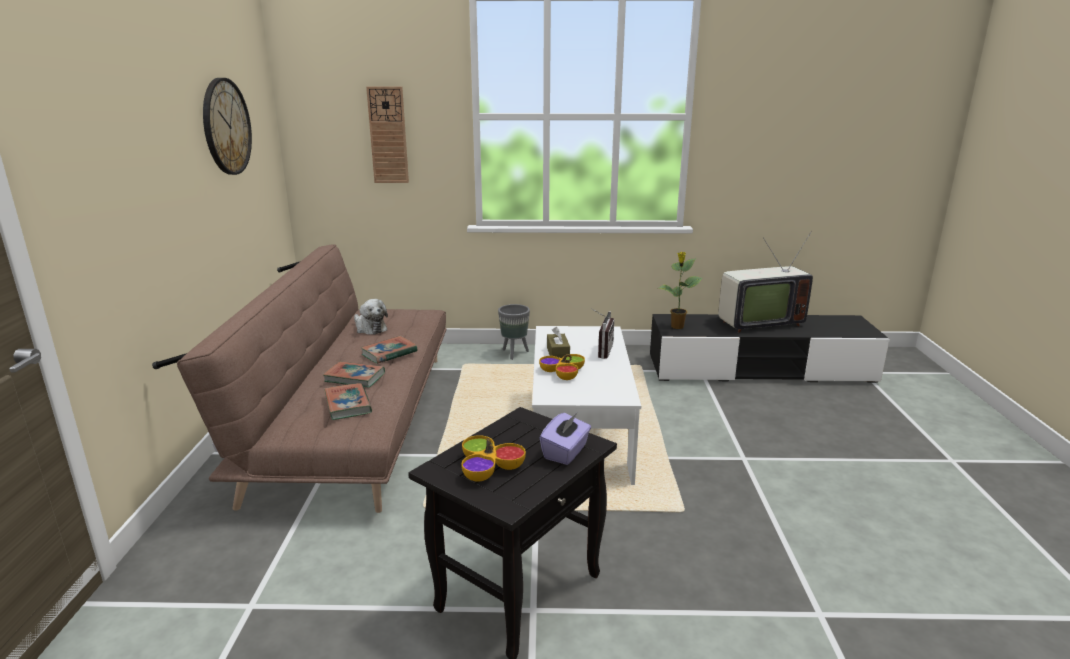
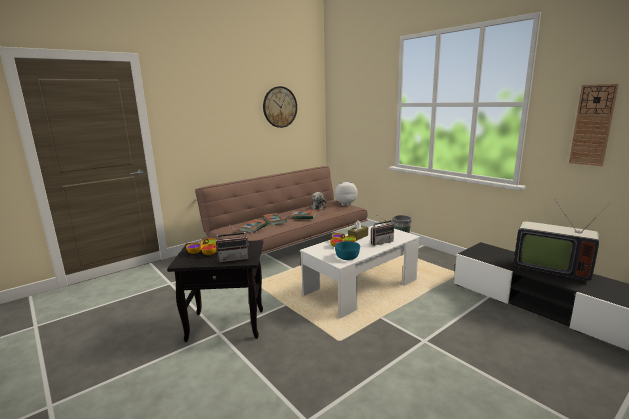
camera: 50 degrees right, 5 degrees down
wall clock [366,86,409,183] -> wall clock moved to [569,84,619,166]
purple tissue box [540,413,591,465] -> radio [216,224,249,263]
potted plant [658,252,702,329] -> none
none -> plush toy [335,181,358,206]
none -> turquoise bowl [335,241,360,260]

